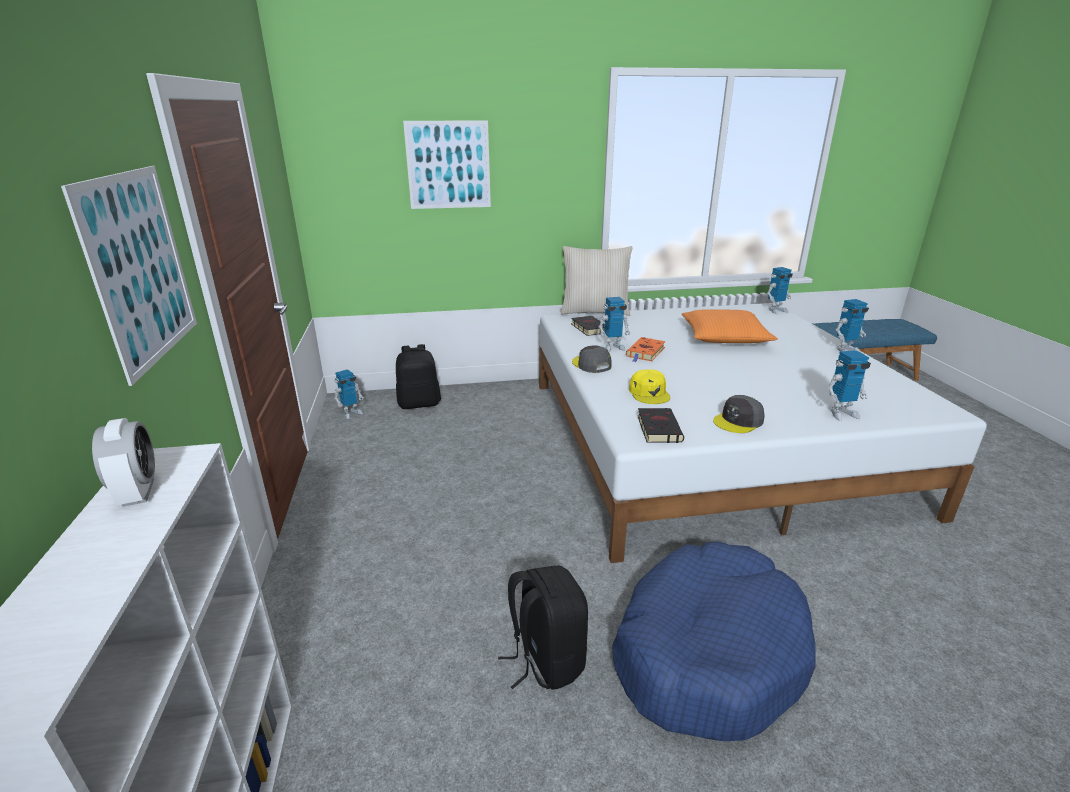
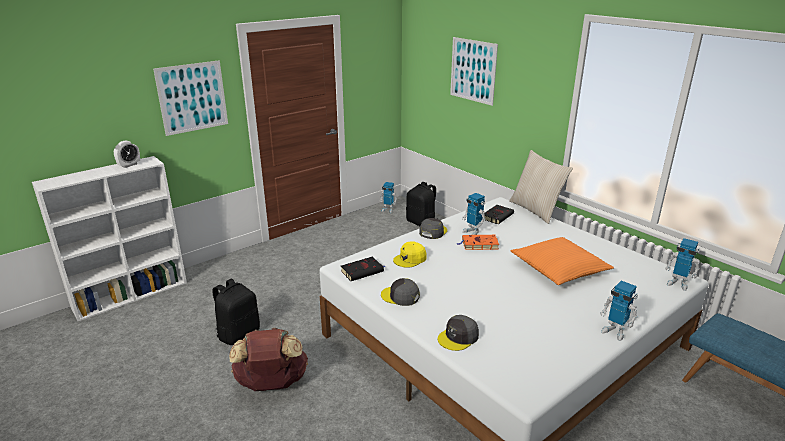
camera: 60 degrees right, 0 degrees up
blue dog bed [612,541,816,741] -> brown backpack [229,328,308,391]
toy robot [827,350,871,421] -> grey cap [438,315,479,351]

